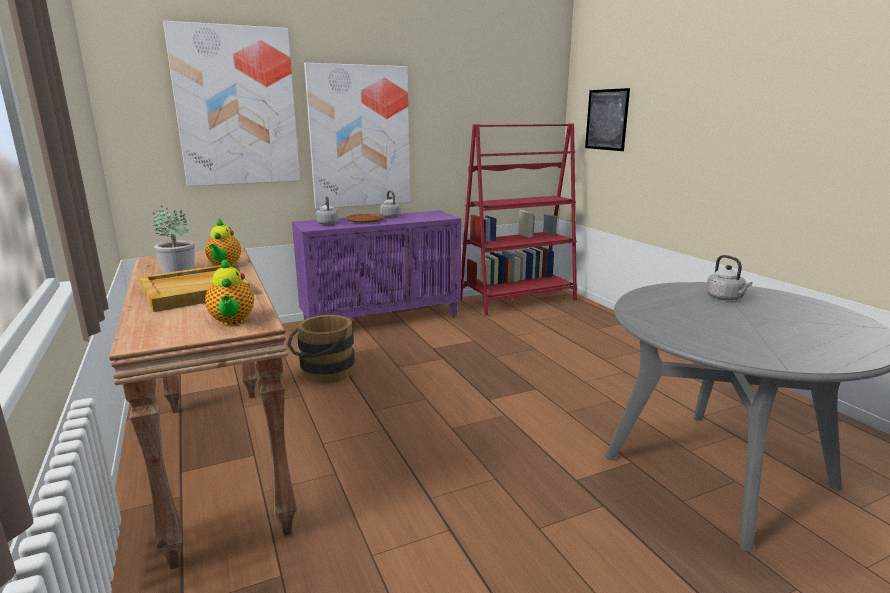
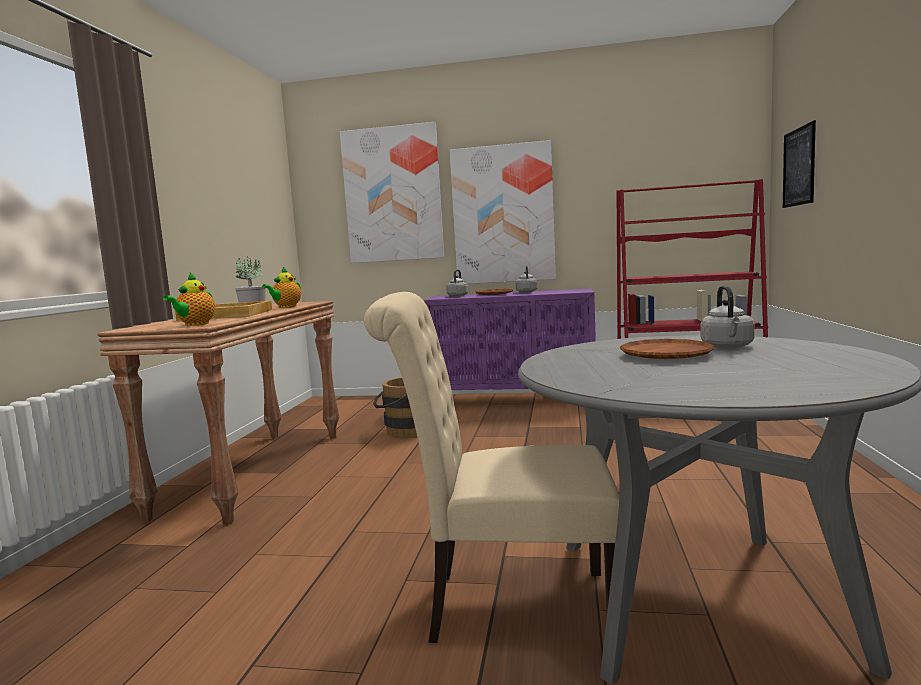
camera: 35 degrees right, 10 degrees down
none -> beige chair [364,292,619,643]
none -> brown plate [620,339,715,359]

